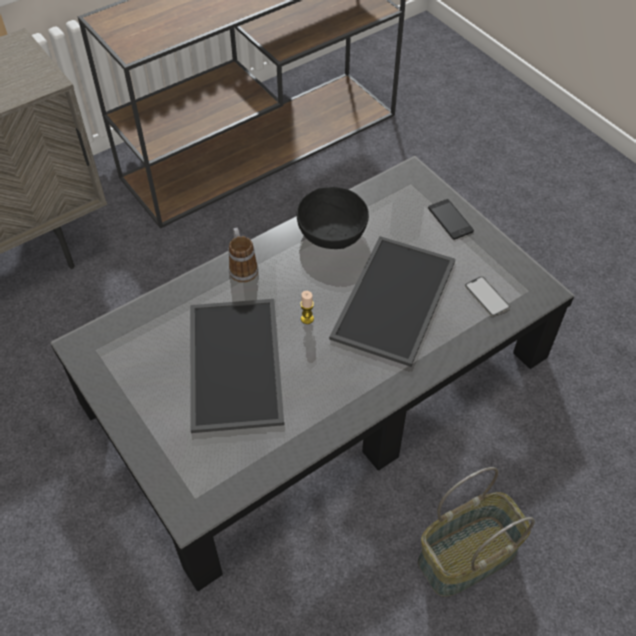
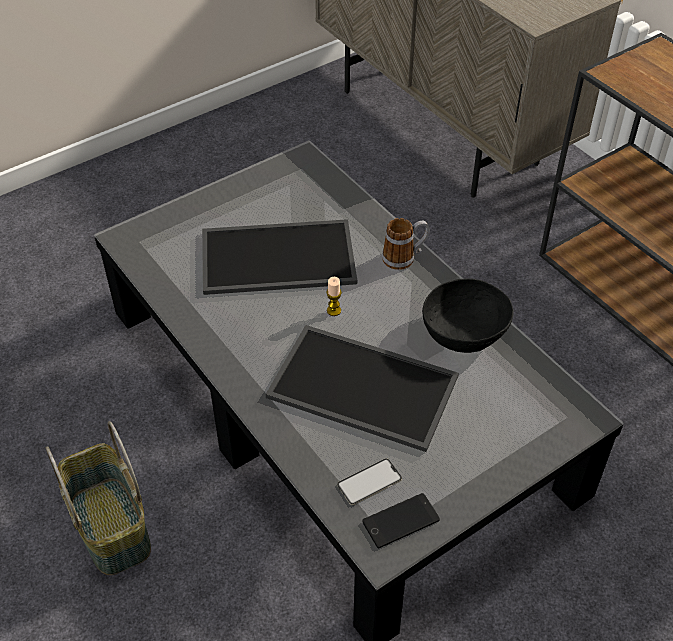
camera: 90 degrees right, 5 degrees down
phone [428,199,474,240] -> phone moved to [362,493,440,548]

